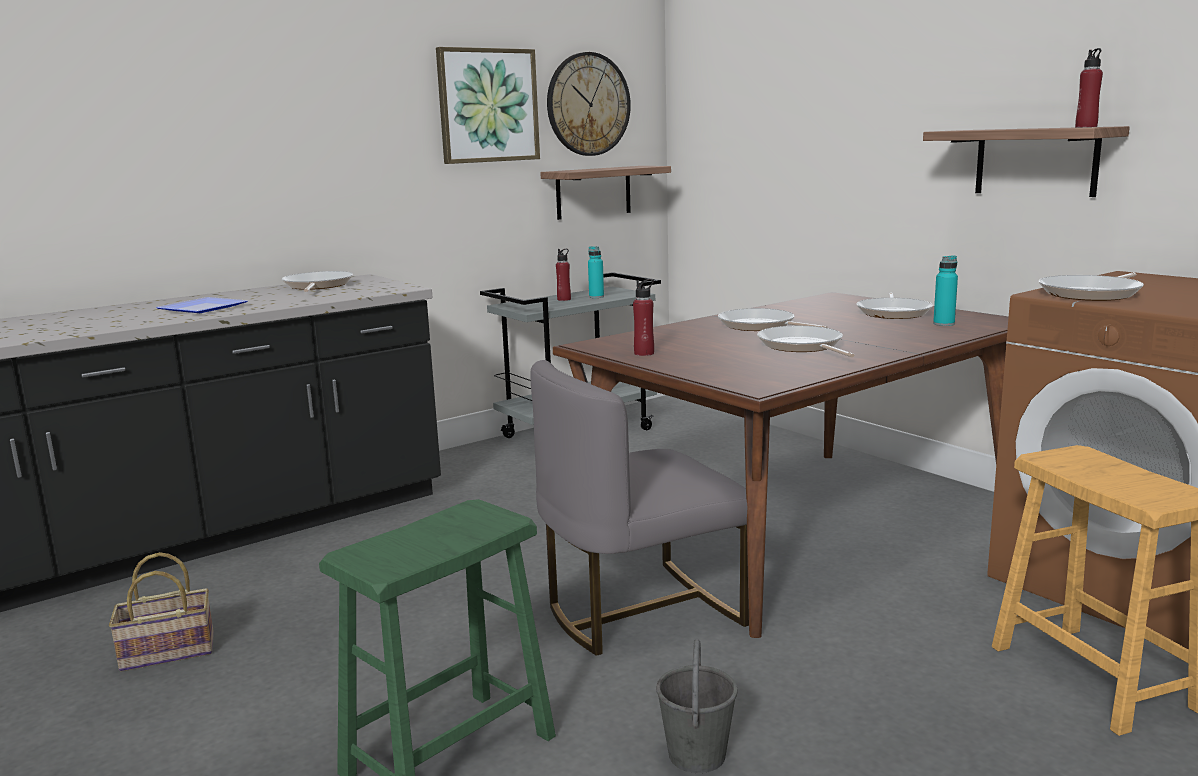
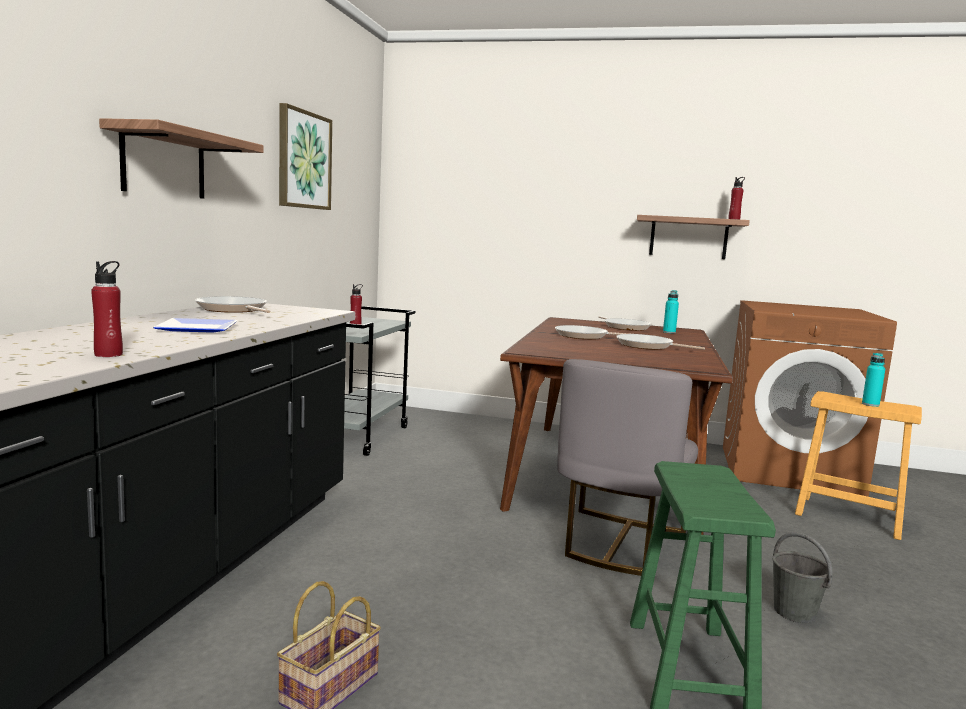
camera: 40 degrees left, 5 degrees down
shelf [540,166,671,220] -> shelf moved to [99,118,264,199]
wall clock [547,52,631,156] -> none
turquoise bottle [588,246,604,298] -> turquoise bottle moved to [862,353,885,407]
red bottle [633,279,654,356] -> red bottle moved to [91,261,123,357]
frying pan [1039,273,1144,301] -> none

